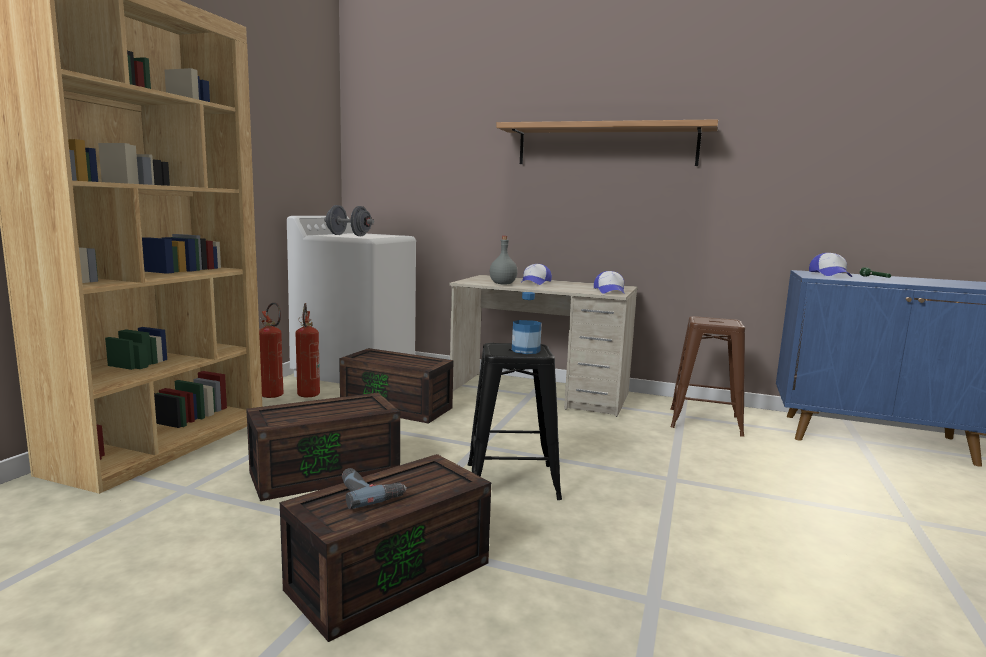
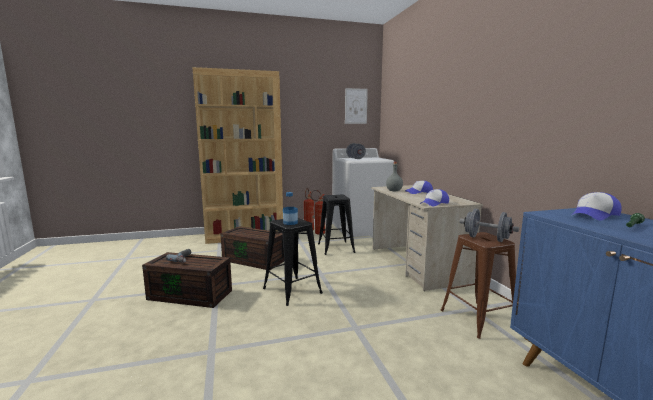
camera: 55 degrees right, 0 degrees up
brown storage box [339,348,454,424] -> black stool [318,195,356,255]
shelf [496,119,718,166] -> none
none -> picture [345,88,368,124]
none -> grey dumbbell [460,209,519,242]

